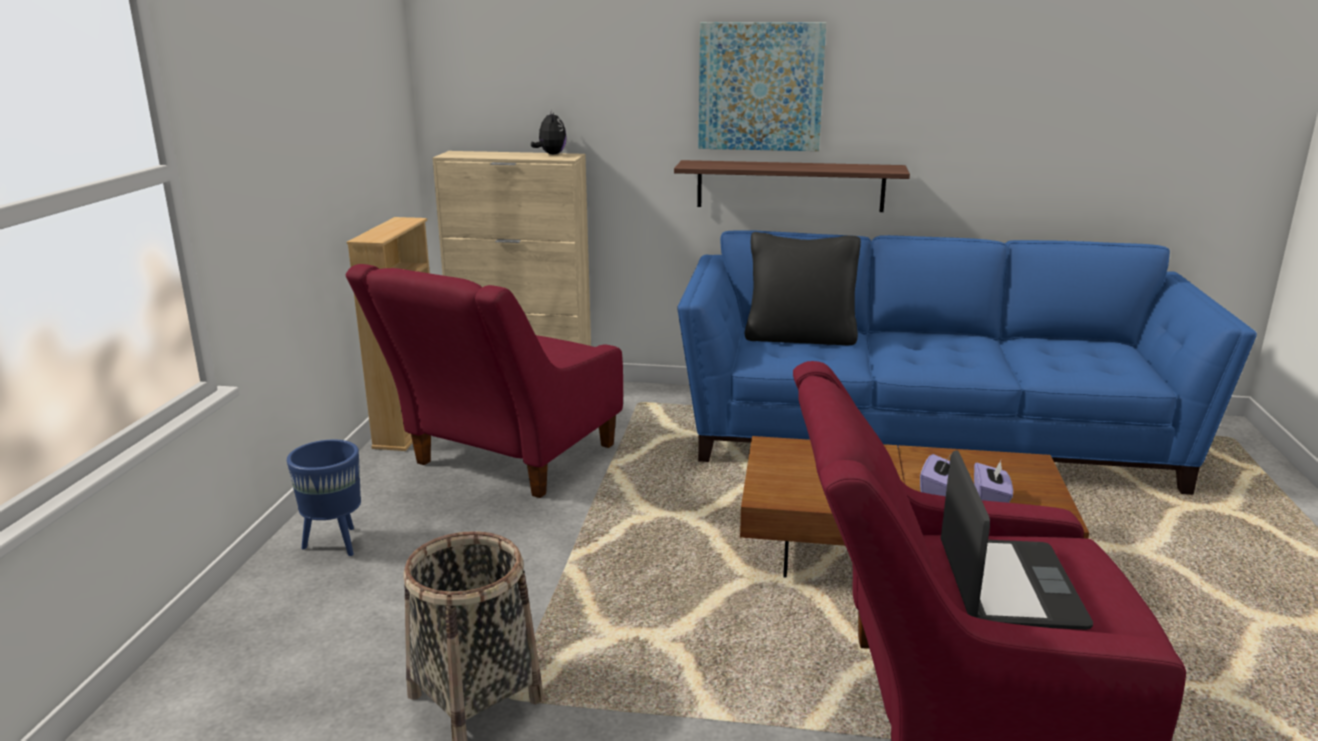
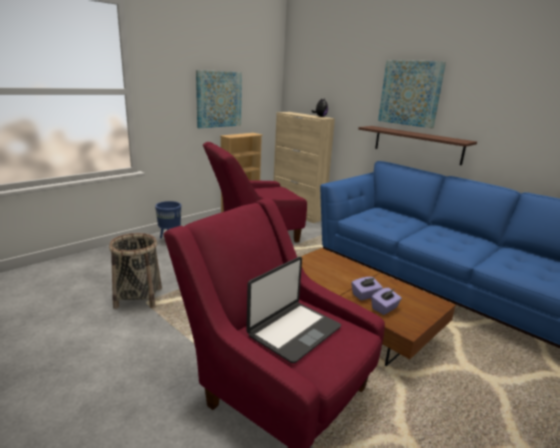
camera: 35 degrees right, 0 degrees up
black pillow [745,232,861,345] -> none
none -> picture [196,70,242,128]

